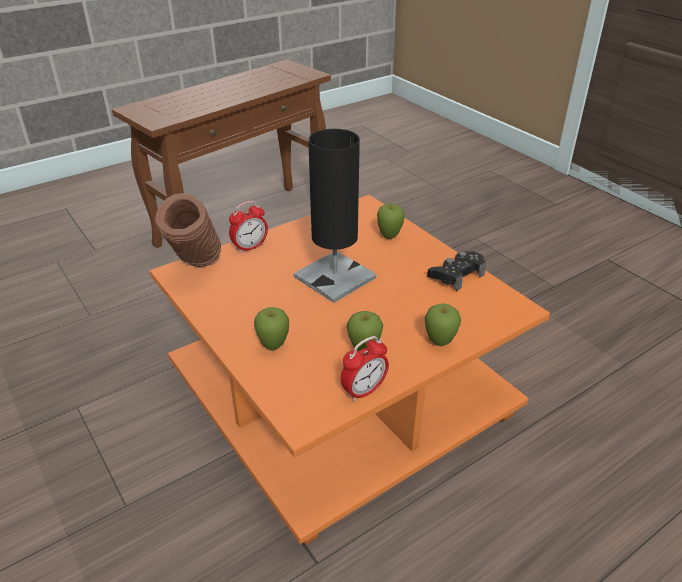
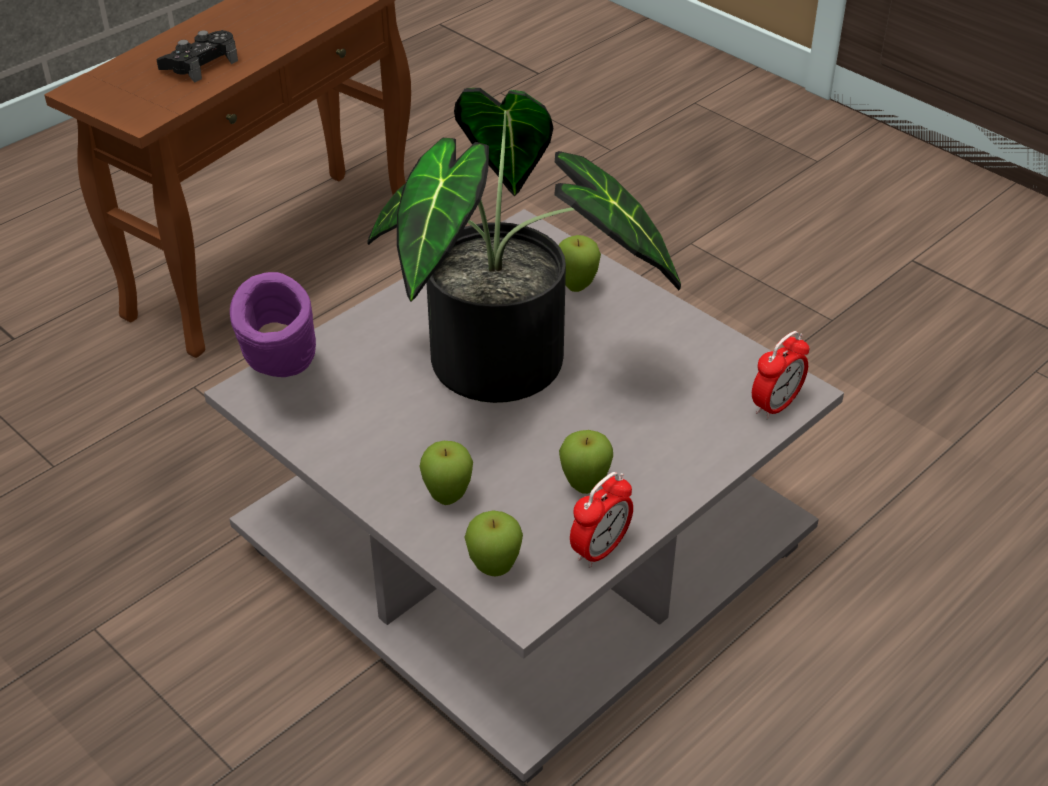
camera: 10 degrees left, 5 degrees up
orange coffee table [150,195,550,545] -> grey coffee table [204,209,844,783]
brown vase [155,193,221,267] -> purple vase [230,272,316,377]
alarm clock [229,201,268,253] -> alarm clock moved to [752,331,810,420]
black table lamp [293,129,377,303] -> potted plant [367,88,681,403]
apple [425,303,461,346] -> apple moved to [464,510,523,577]
black game controller [427,251,486,291] -> black game controller moved to [156,30,238,83]

